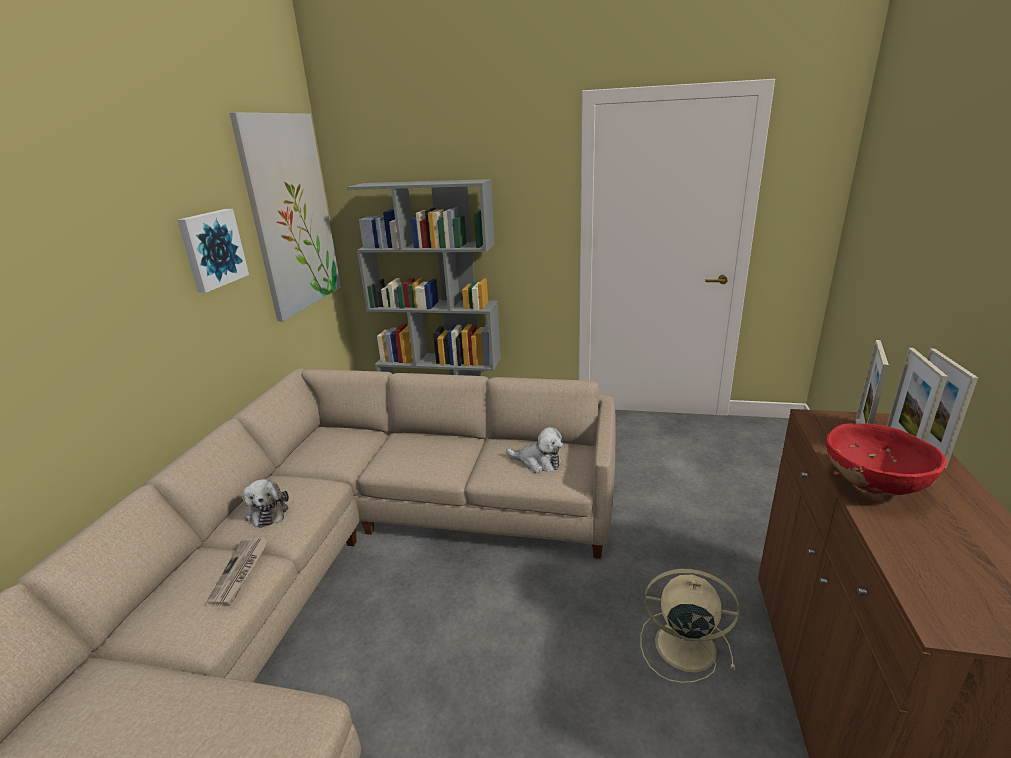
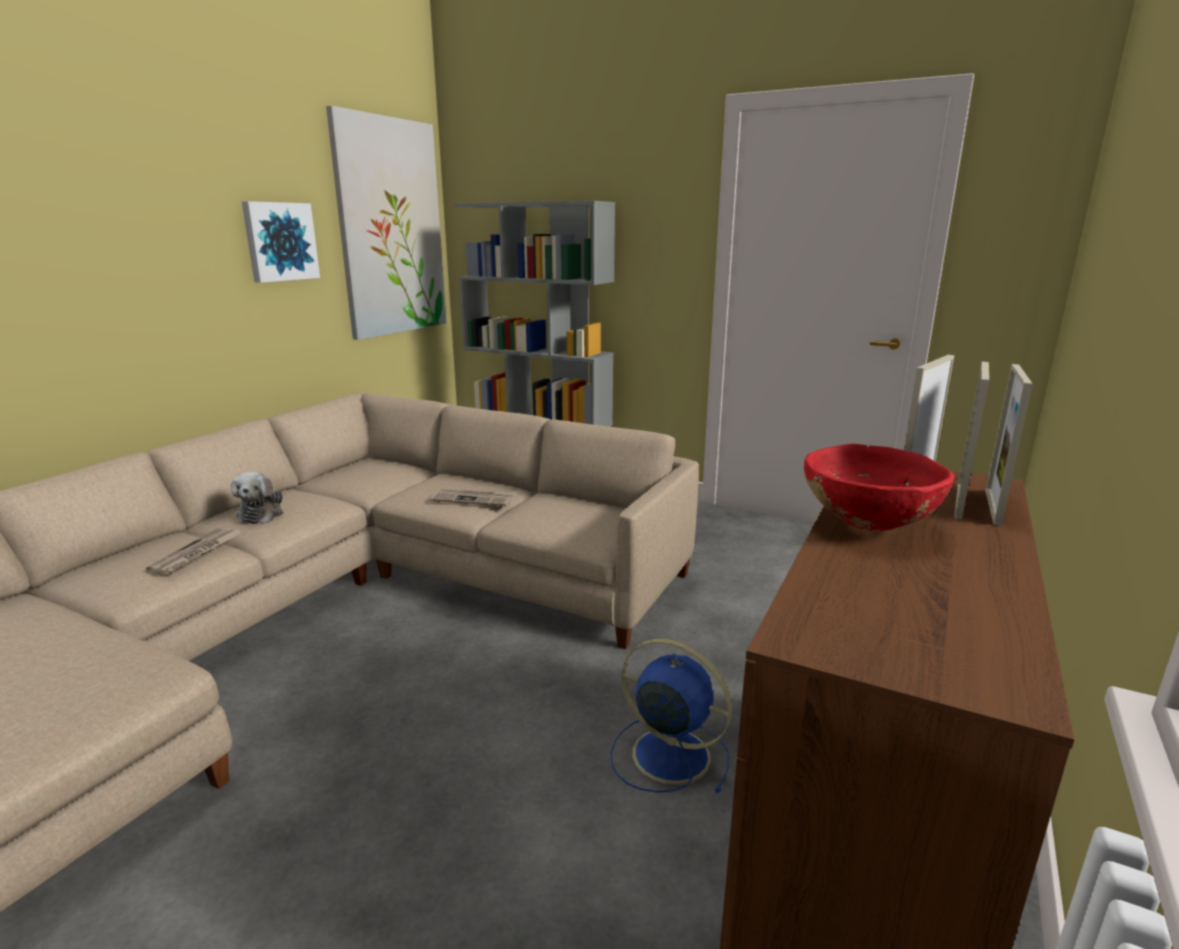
camera: 15 degrees right, 5 degrees down
plush toy [506,427,563,473] -> none
beige fan [640,569,739,683] -> blue fan [611,638,732,793]
none -> newspaper [430,488,516,506]

